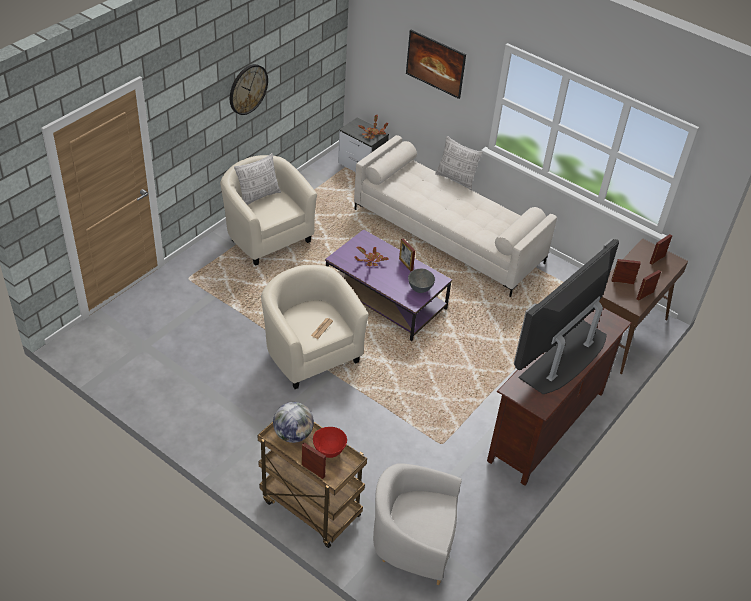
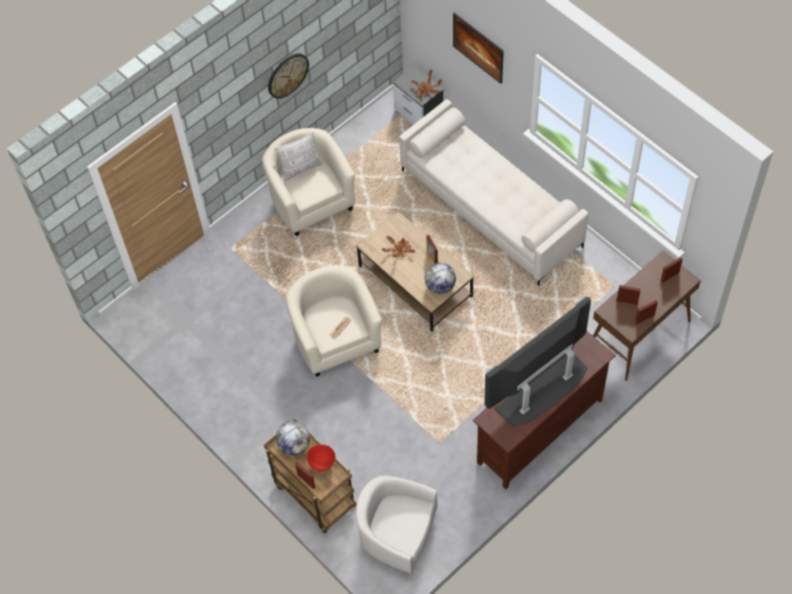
camera: 15 degrees right, 15 degrees up
purple coffee table [325,229,452,341] -> brown coffee table [356,211,474,331]
grey bowl [408,269,435,293] -> globe [425,263,456,294]
pillow [435,136,483,190] -> none

